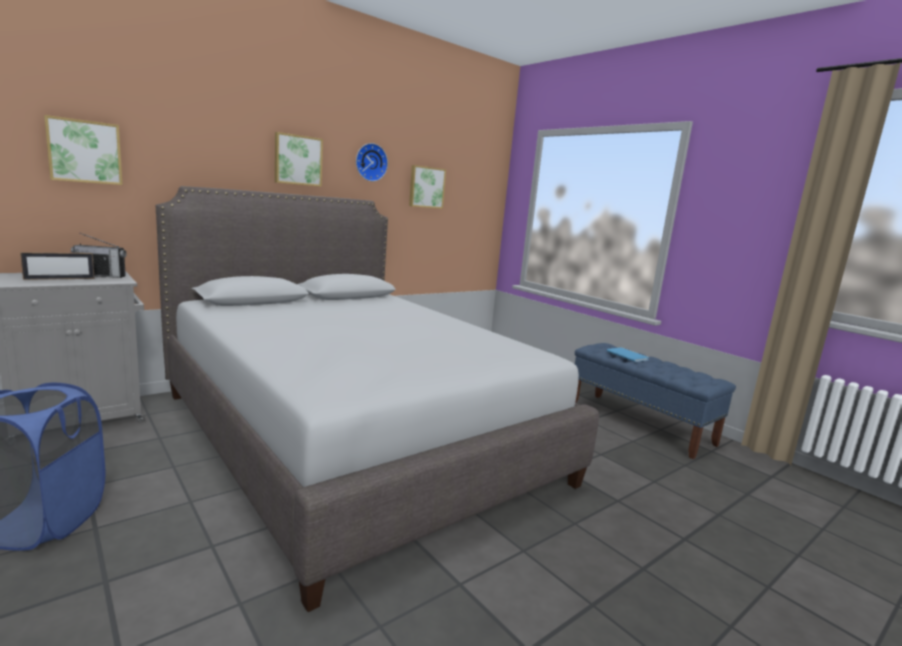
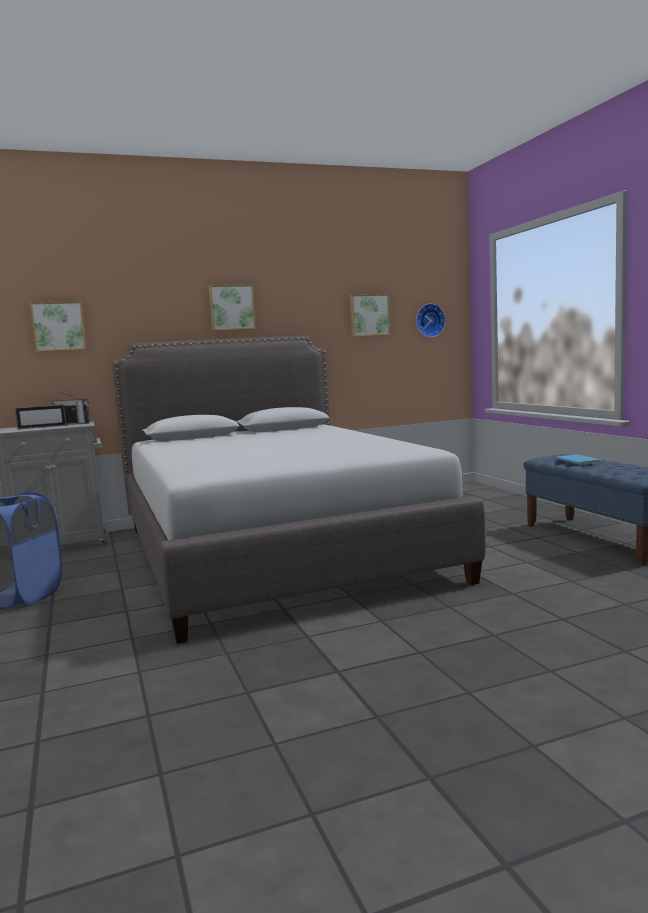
camera: 20 degrees right, 5 degrees down
wall clock [356,143,388,181] -> wall clock moved to [416,304,446,338]

